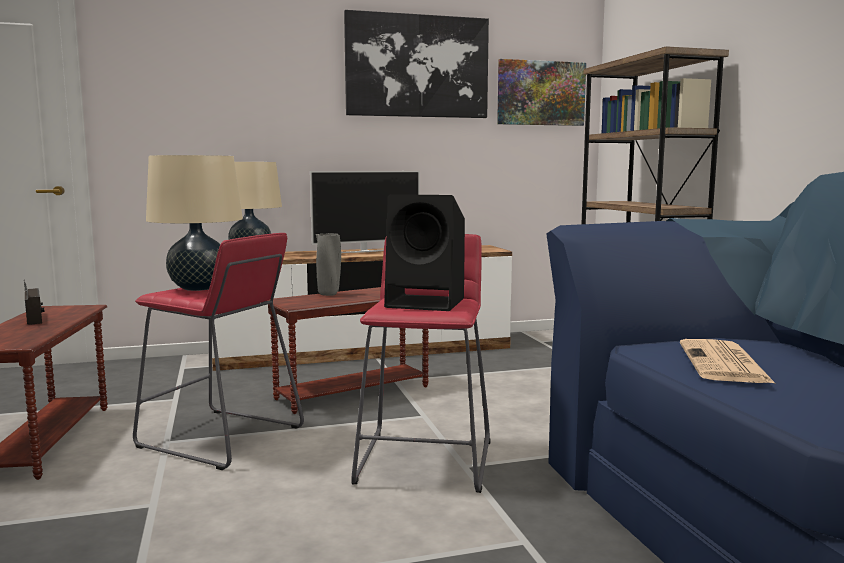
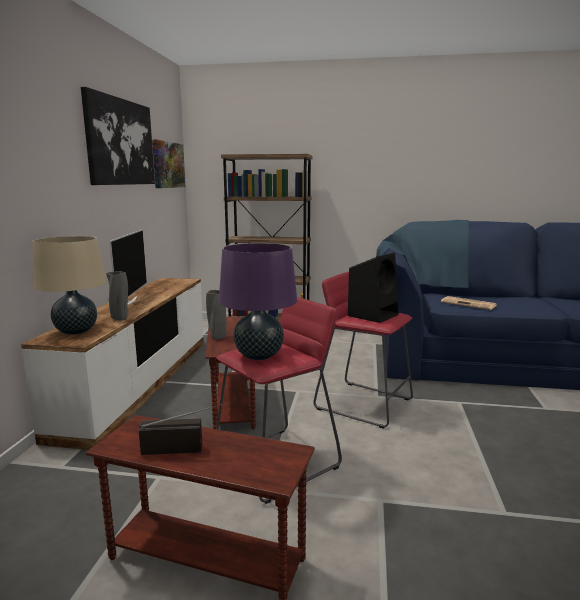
camera: 65 degrees left, 5 degrees up
beige table lamp [146,155,243,291] -> purple table lamp [219,243,297,360]
none -> grey vase [106,271,128,321]

